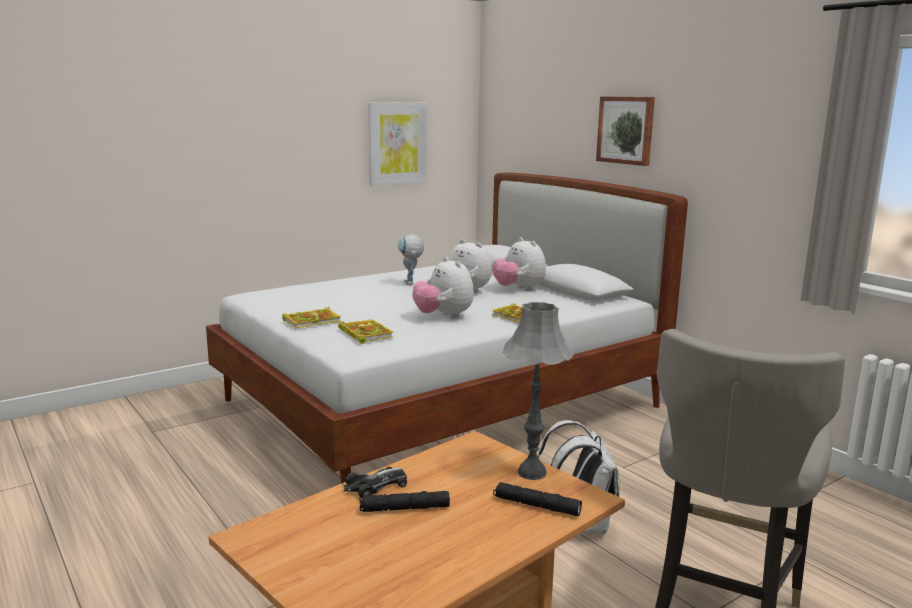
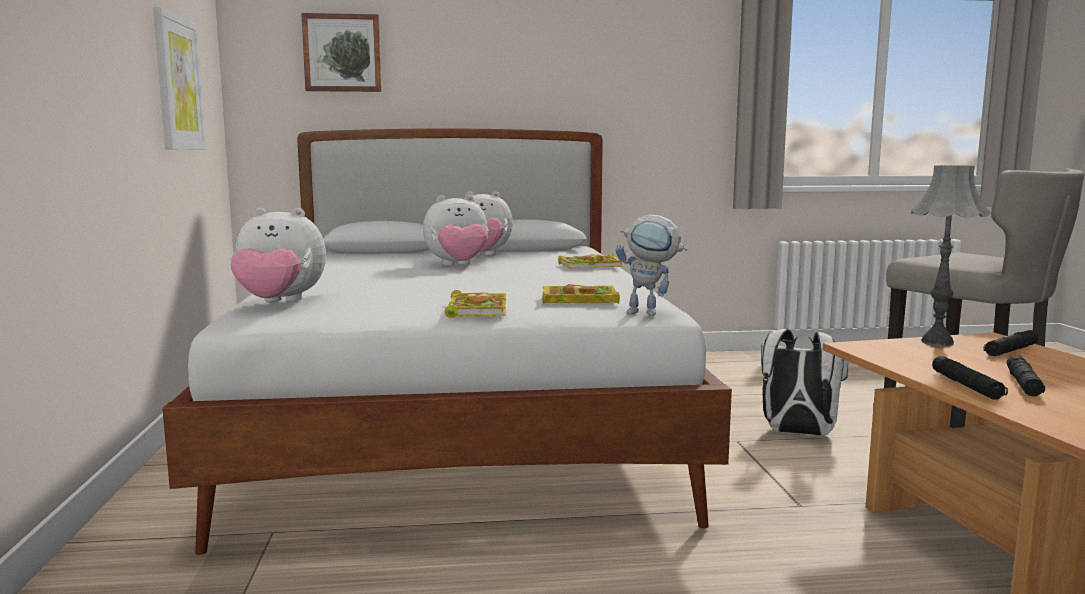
camera: 60 degrees left, 5 degrees down
toy car [344,467,407,497] -> black flashlight [932,356,1008,400]
toy robot [398,234,424,285] -> toy robot moved to [615,214,688,316]
plush toy [413,257,474,319] -> plush toy moved to [230,208,326,302]
picture [596,96,655,166] -> picture moved to [301,13,381,92]

